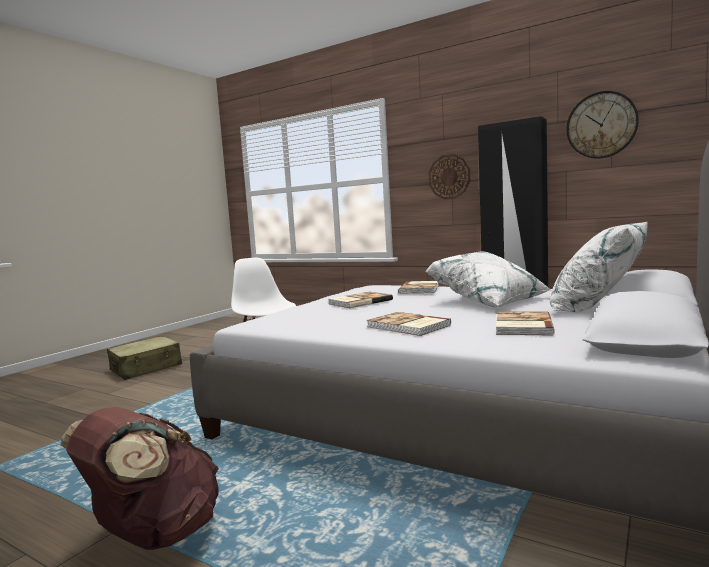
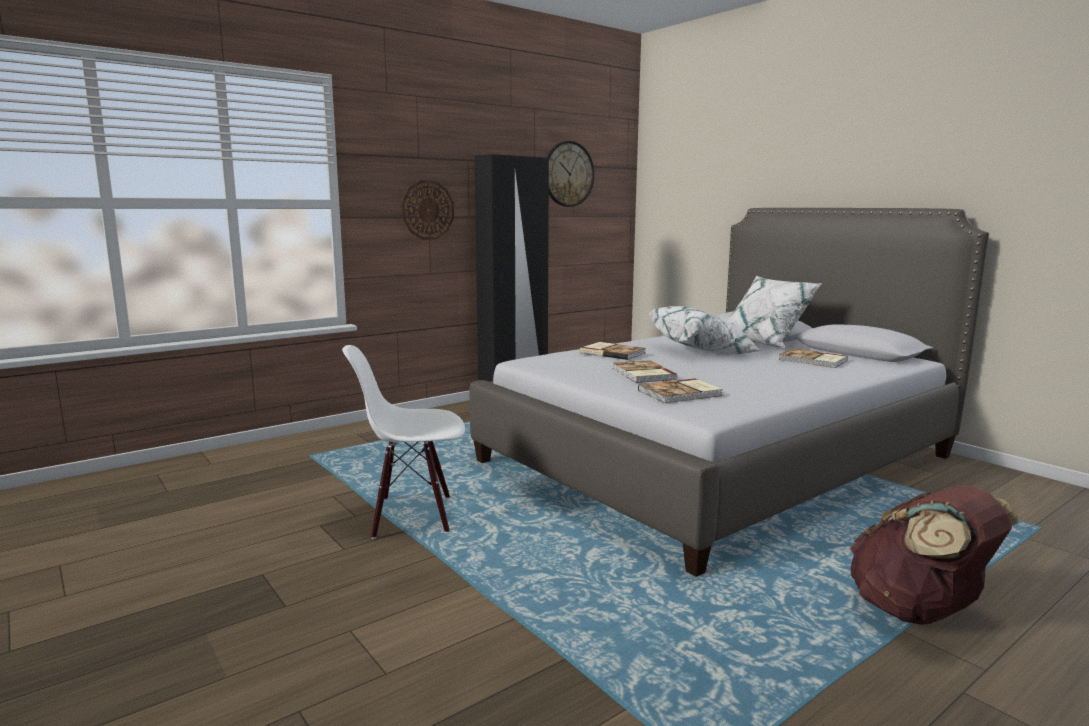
camera: 70 degrees left, 5 degrees up
beige suitcase [107,336,182,380] -> none
book [366,312,451,336] -> book moved to [638,378,723,403]

